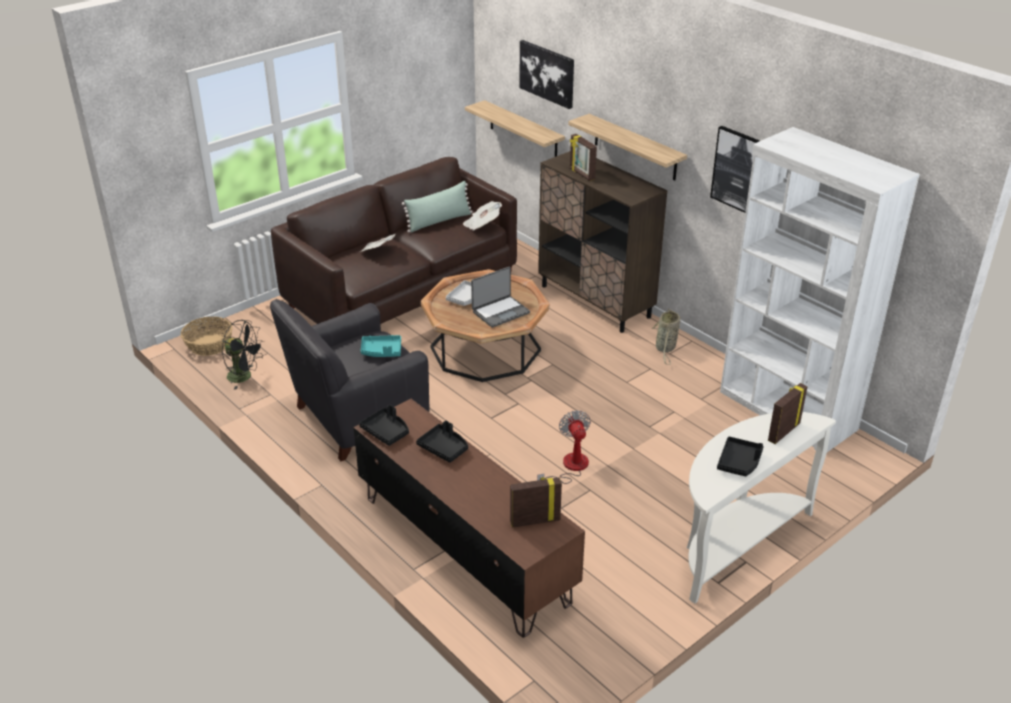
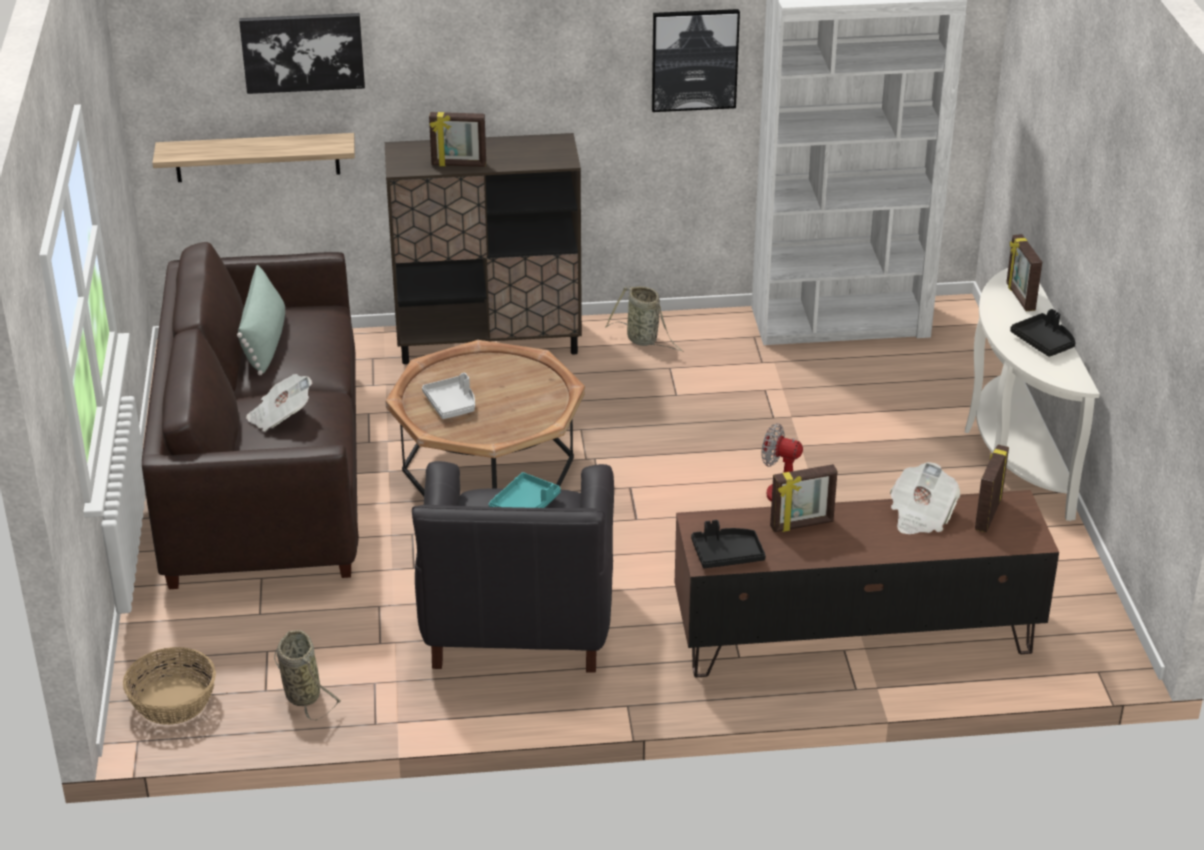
camera: 55 degrees left, 0 degrees up
black fan [222,320,264,389] -> basket [274,630,342,721]
black tray [416,421,468,463] -> picture frame [770,464,838,532]
newspaper [463,201,502,231] -> newspaper moved to [890,462,960,534]
laptop [471,266,530,328] -> none
shelf [568,114,687,180] -> none

